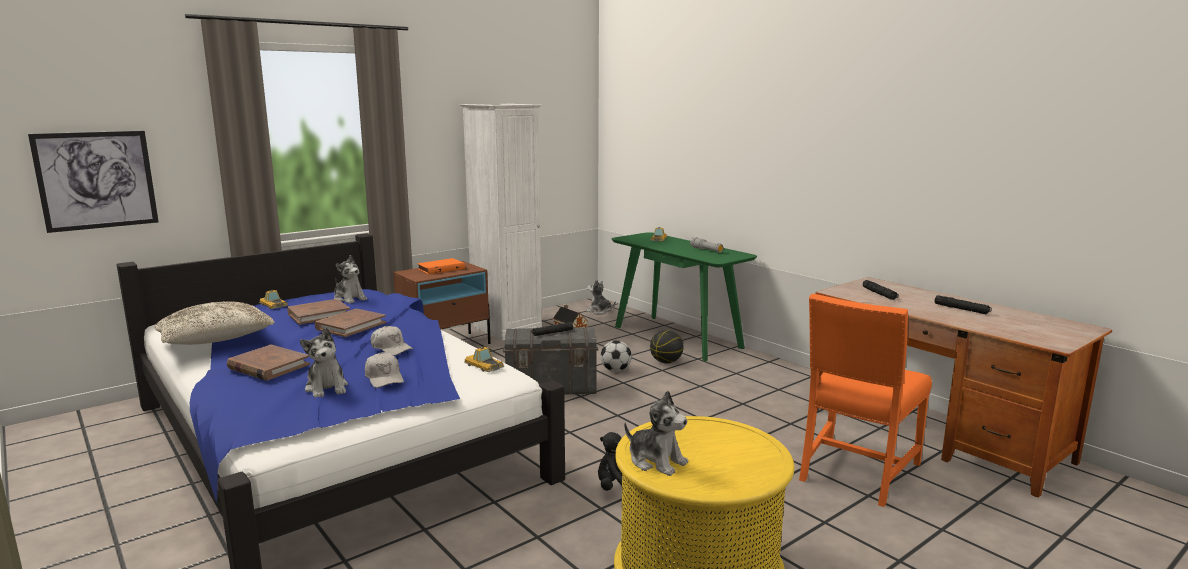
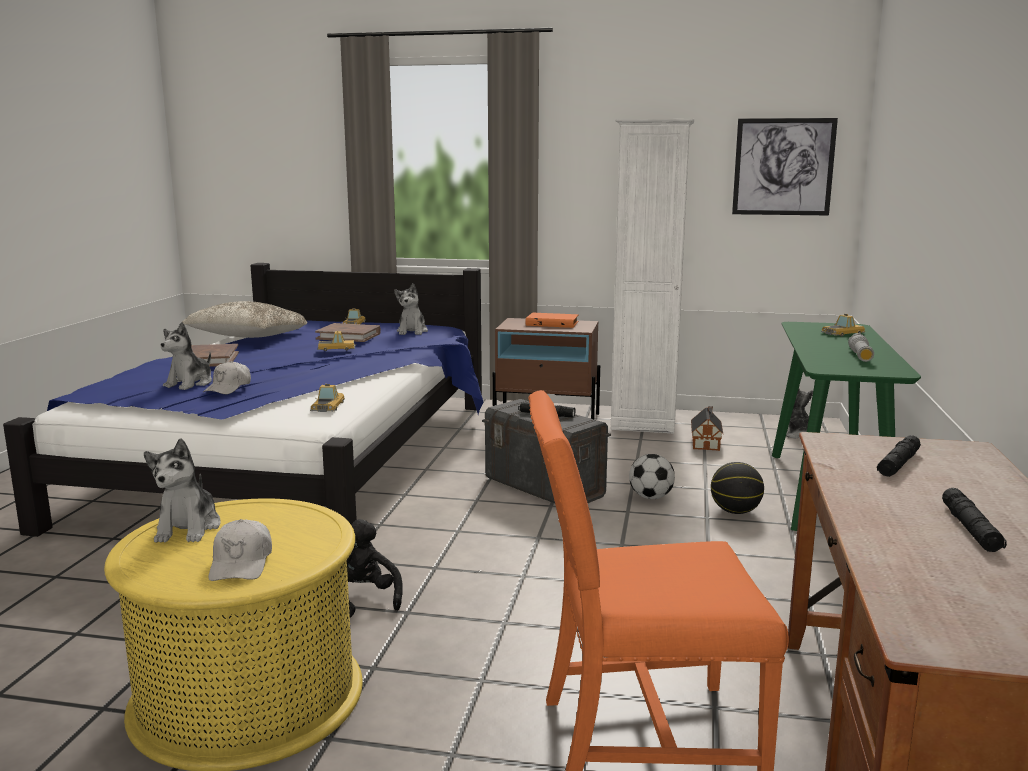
camera: 50 degrees right, 0 degrees up
picture [28,131,159,233] -> picture moved to [732,118,838,215]
brown book [315,309,386,337] -> toy car [317,330,356,351]
white cap [371,326,413,356] -> white cap moved to [208,519,272,581]

